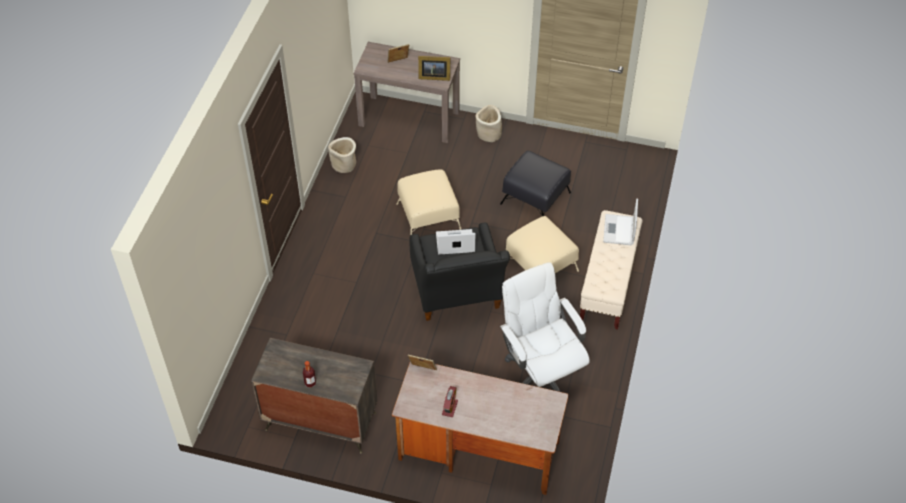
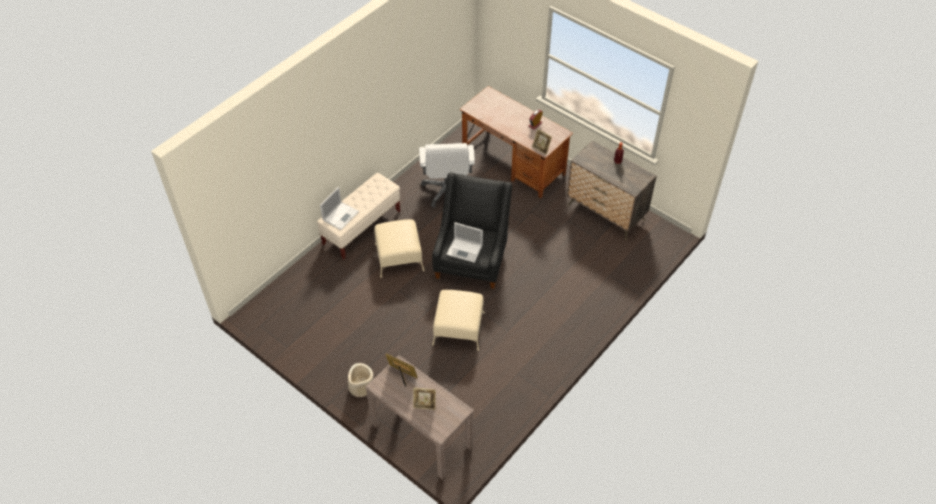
camera: 155 degrees left, 0 degrees up
beige planter [328,137,356,173] -> none
black ottoman [500,151,571,216] -> none

